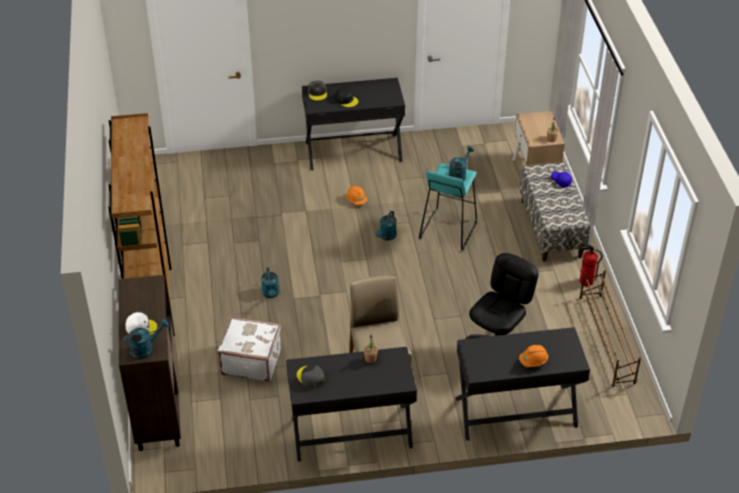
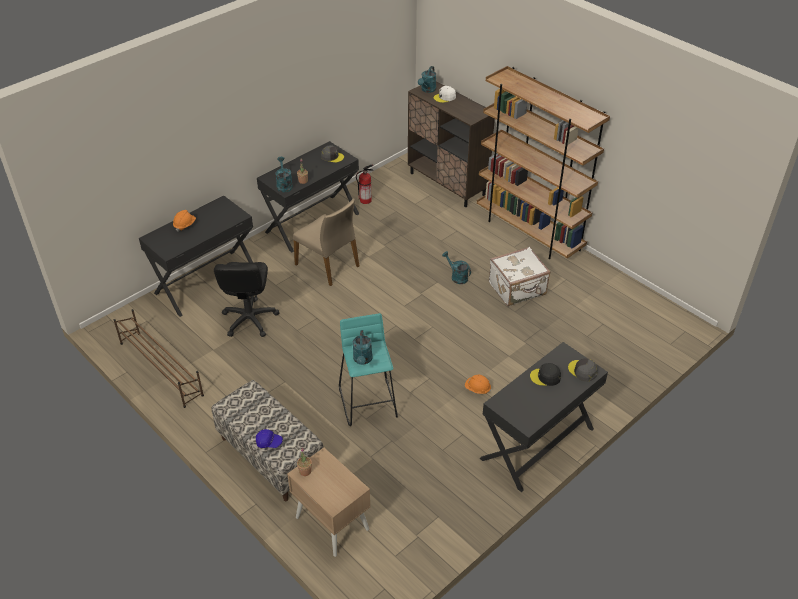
camera: 145 degrees right, 0 degrees up
white suitcase [218,317,281,382] -> white suitcase moved to [489,247,550,306]
turquoise watering can [376,211,397,240] -> turquoise watering can moved to [275,157,293,192]
fire extinguisher [579,243,603,286] -> fire extinguisher moved to [356,165,374,204]

